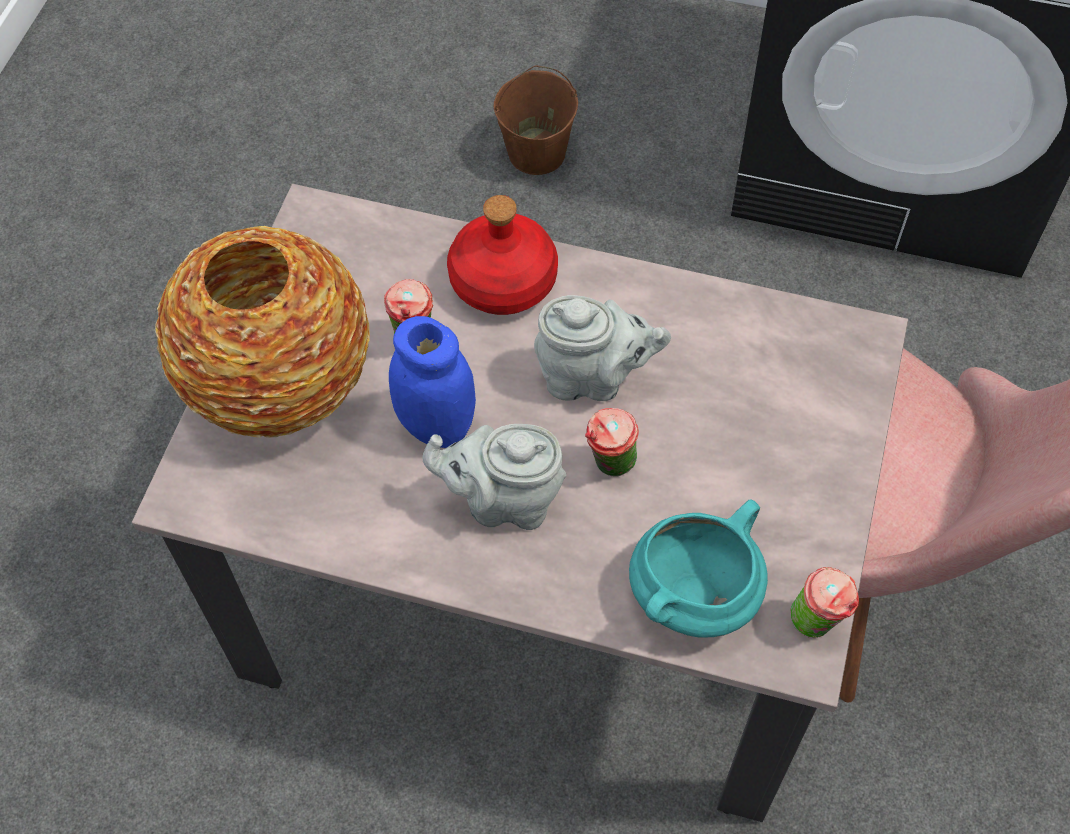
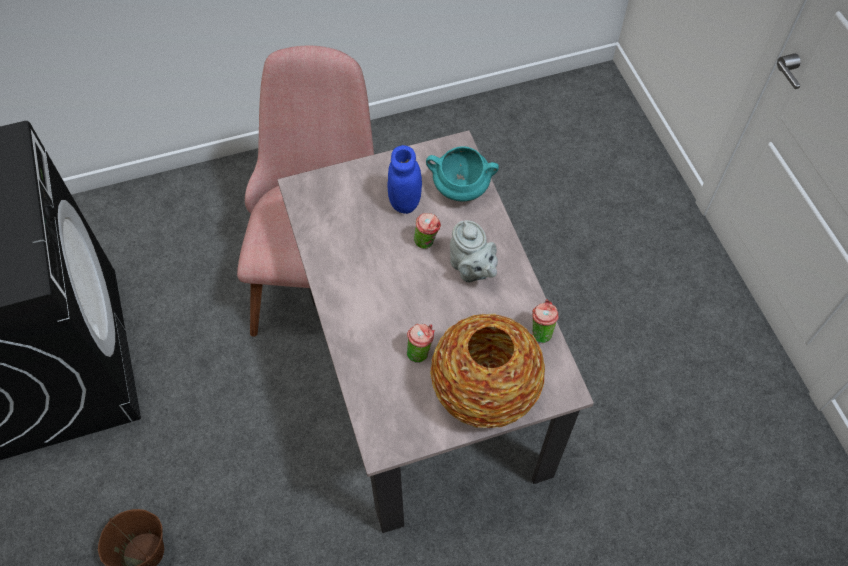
camera: 125 degrees left, 0 degrees up
blue jar [389,316,476,448] -> blue jar moved to [387,145,422,214]
red bottle [447,195,558,315] -> none
grey teapot [534,295,671,401] -> none
cup [791,567,859,638] -> cup moved to [532,299,559,343]

